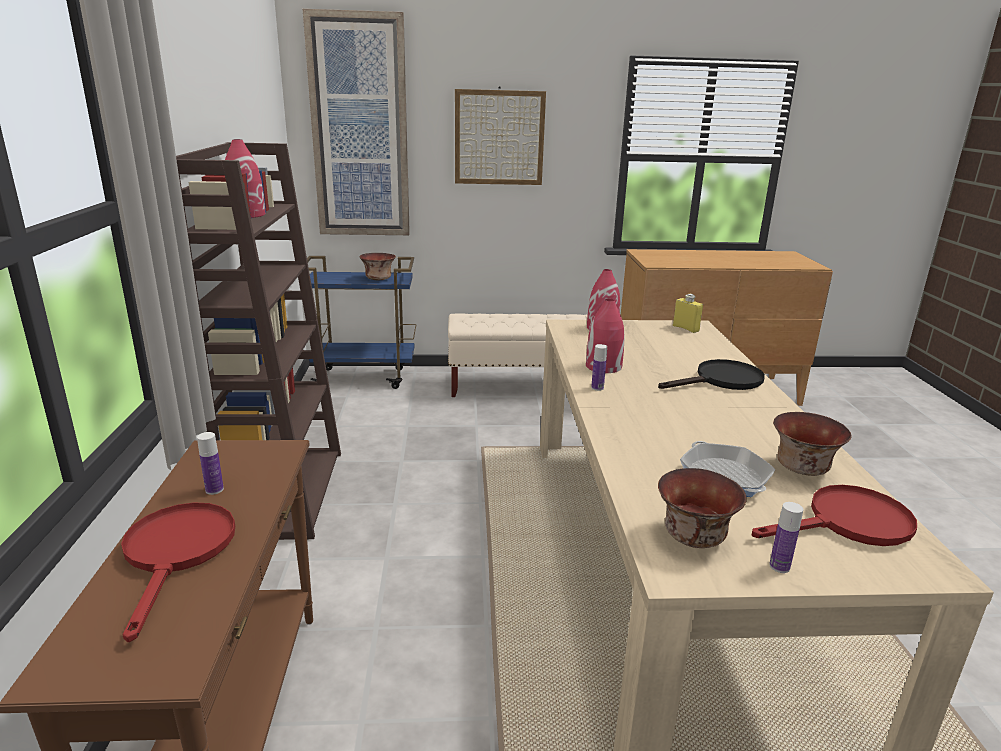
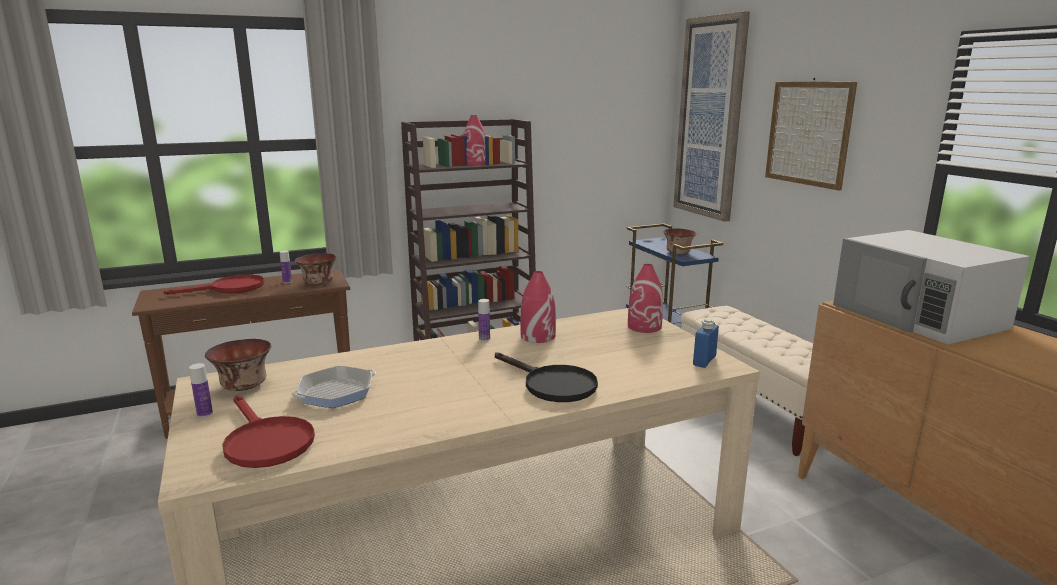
camera: 70 degrees right, 5 degrees down
yellow bottle [673,294,703,333] -> blue bottle [693,319,719,368]
bowl [773,412,852,476] -> bowl moved to [295,253,336,285]
none -> white microwave [833,230,1030,344]

